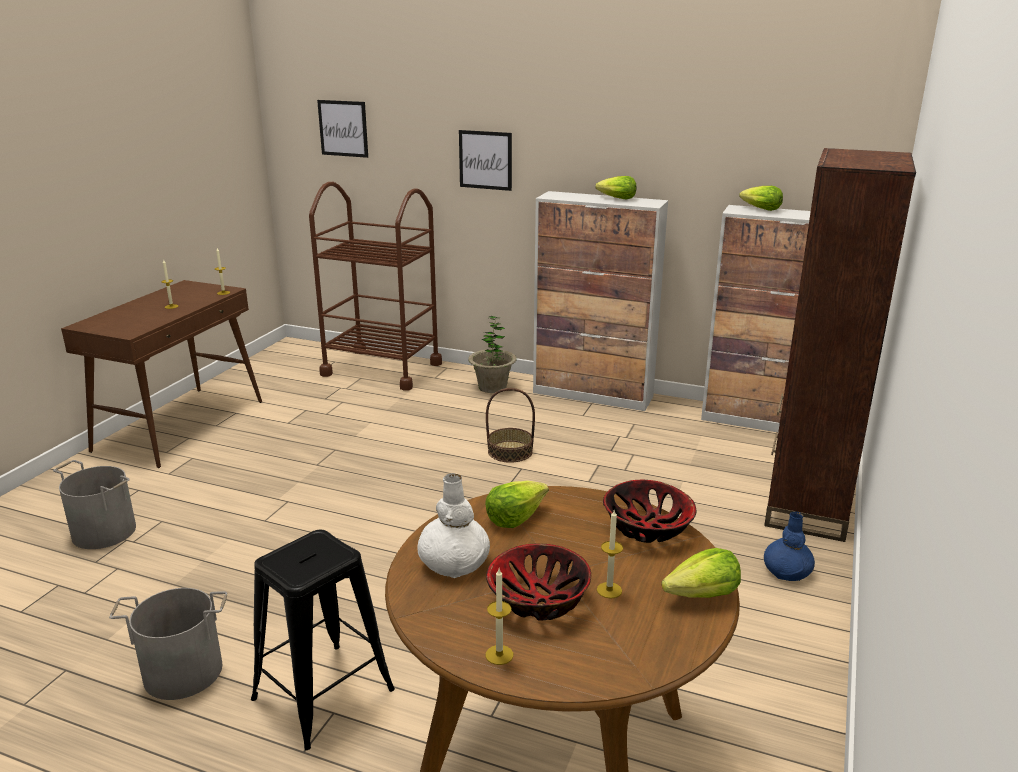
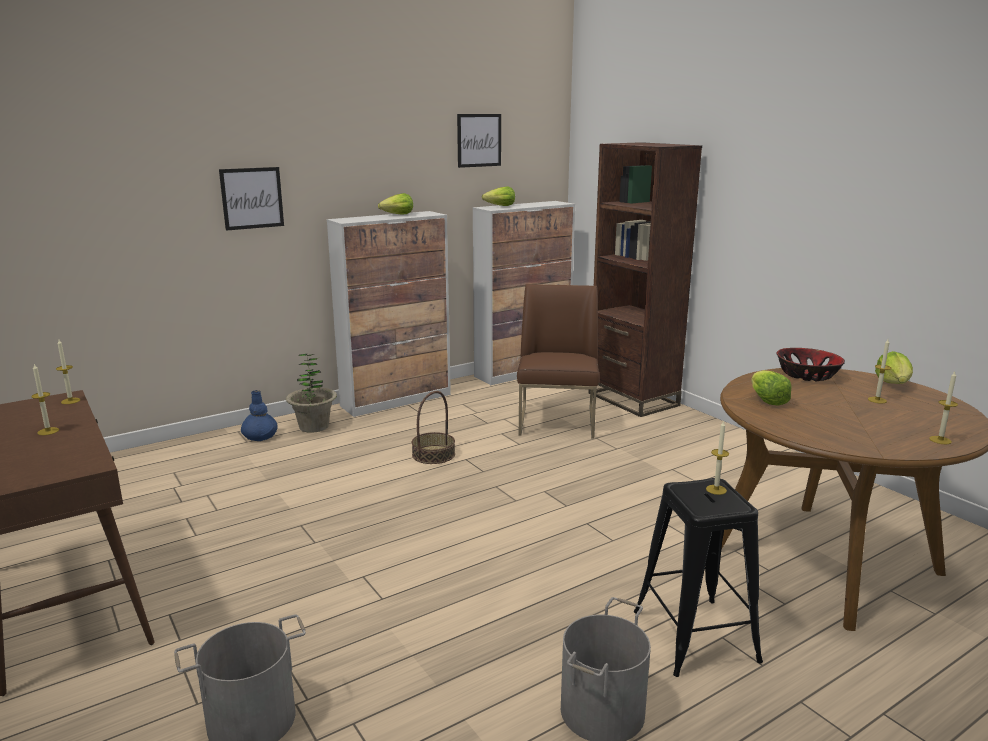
camera: 55 degrees left, 5 degrees down
brown cart [309,182,442,391] -> none
picture [317,100,368,158] -> picture moved to [457,114,501,168]
white vase [417,473,490,578] -> none
bowl [486,543,591,621] -> none
blue vase [764,511,815,581] -> blue vase moved to [241,390,278,441]
none -> brown chair [517,284,600,438]
none -> candle [706,420,729,495]

